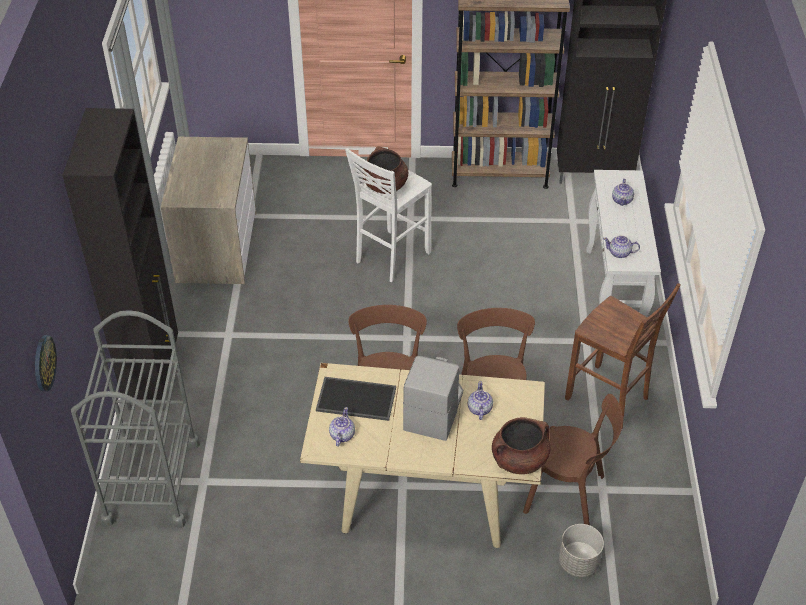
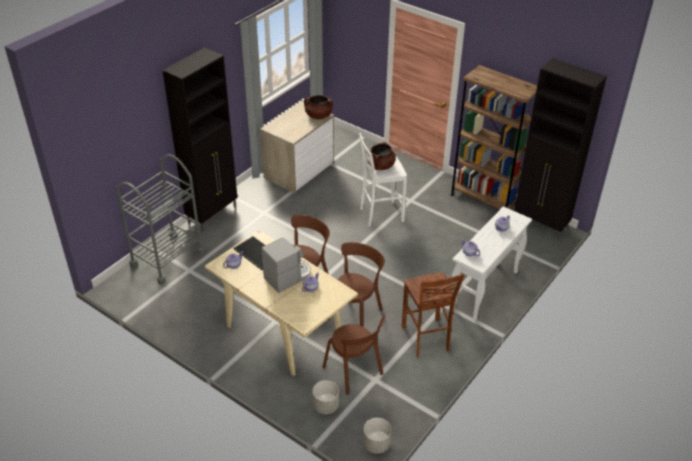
camera: 35 degrees right, 5 degrees down
wall clock [35,336,57,391] -> none
brown cooking pot [492,417,551,474] -> brown cooking pot moved to [304,95,333,119]
none -> grey planter [363,418,391,454]

